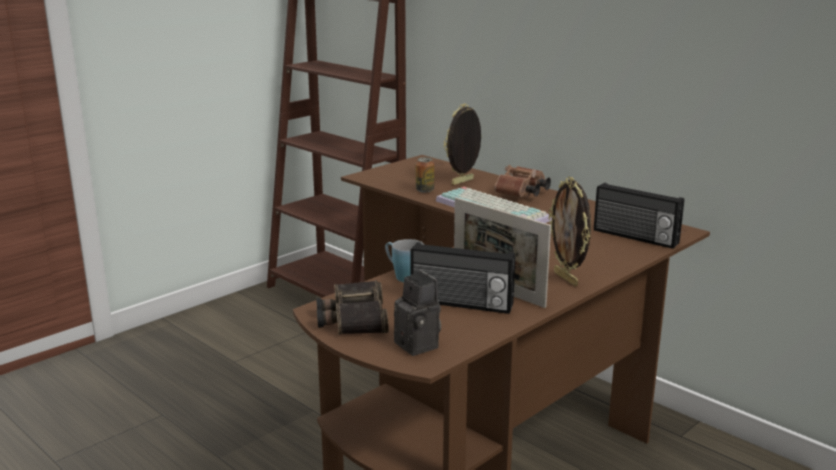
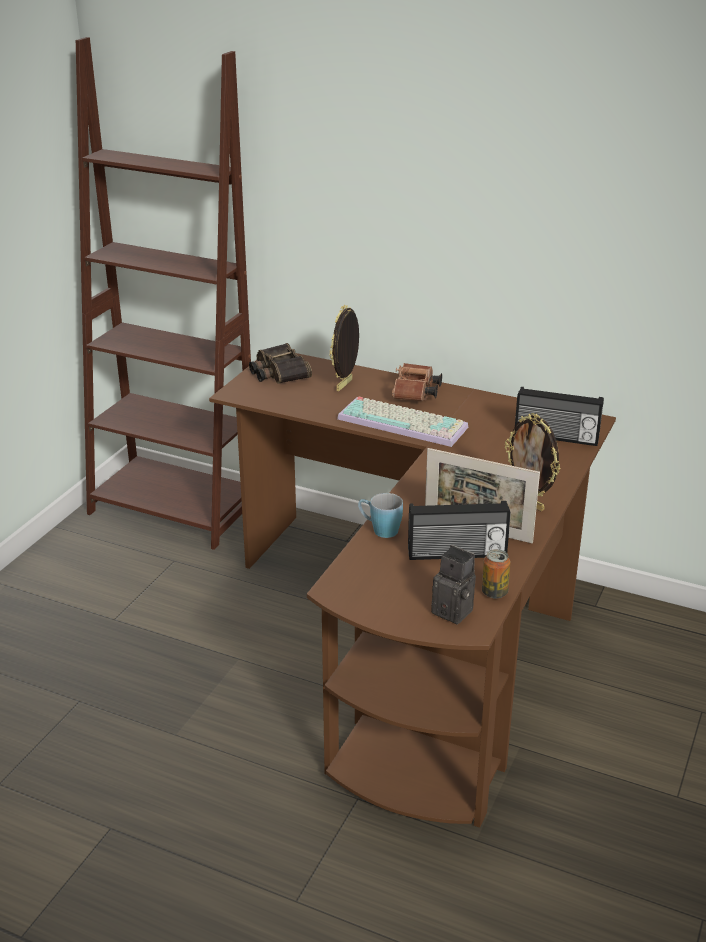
camera: 20 degrees left, 10 degrees up
binoculars [316,280,389,335] -> binoculars moved to [249,343,312,384]
can [416,157,434,193] -> can moved to [482,549,510,598]

